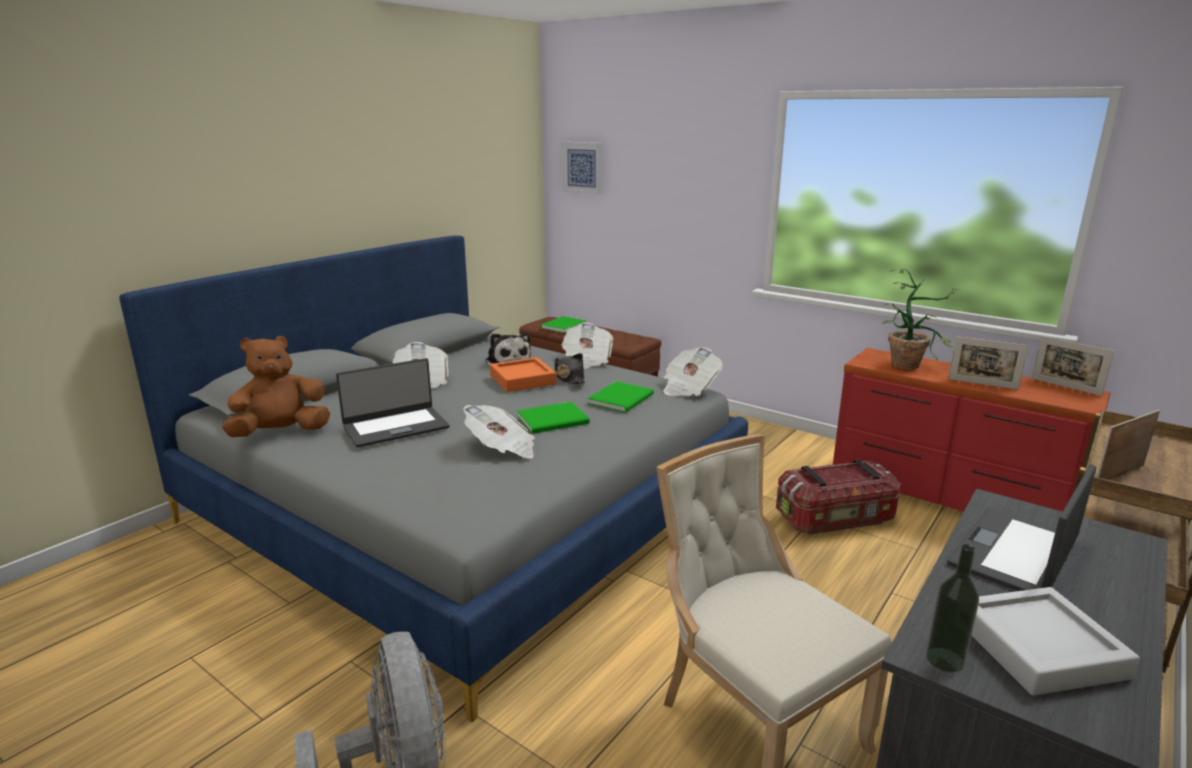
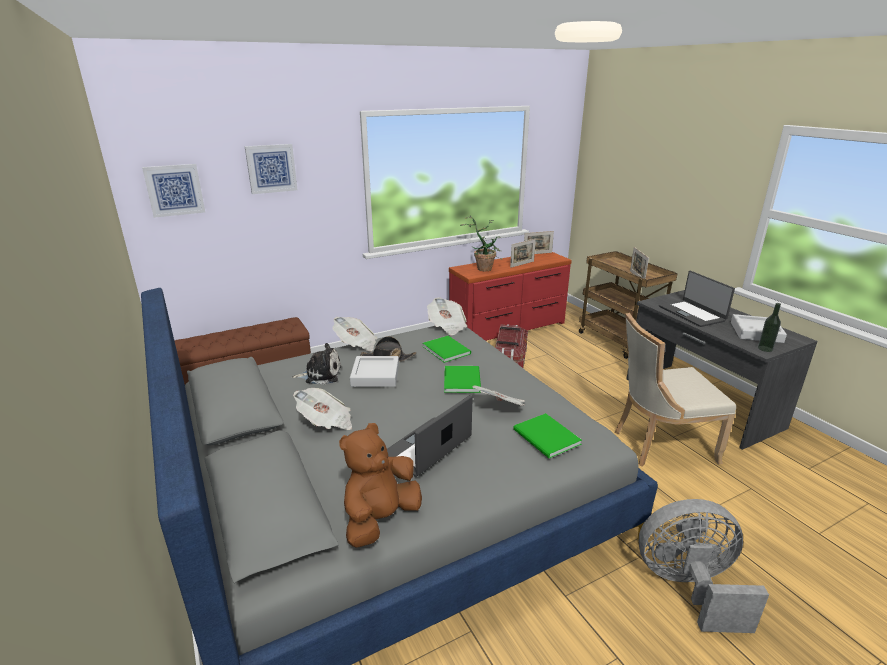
camera: 65 degrees left, 5 degrees up
brown plush toy [222,336,330,437] -> brown plush toy turned 45 degrees clockwise [339,423,422,548]
laptop [336,358,449,447] -> laptop turned 135 degrees counterclockwise [387,395,473,477]
orange tray [490,357,556,392] -> grey tray [350,356,399,387]
green book [540,316,587,333] -> green book moved to [513,413,582,458]
none -> picture [245,144,298,194]

